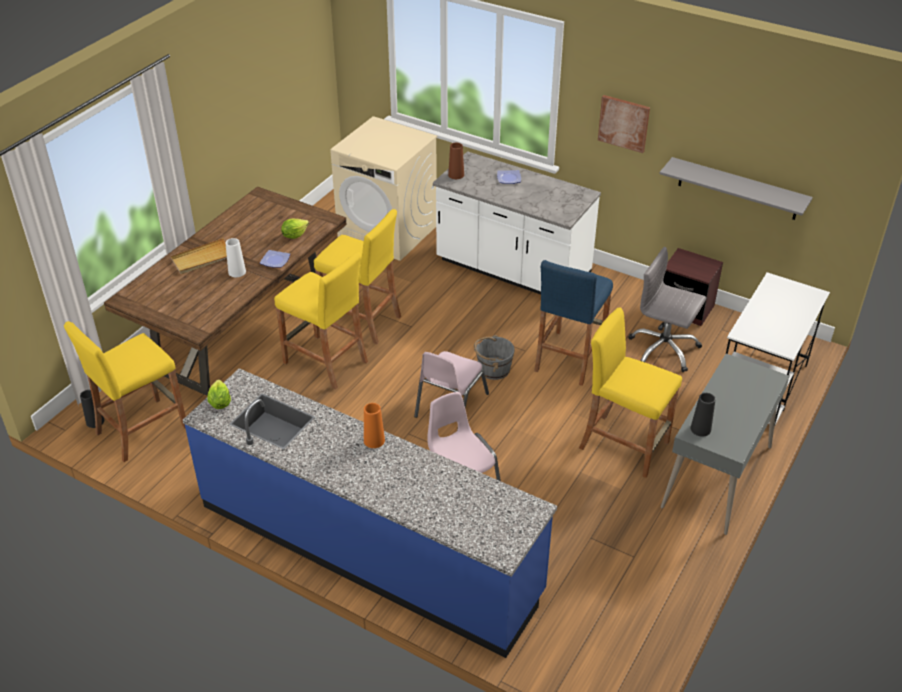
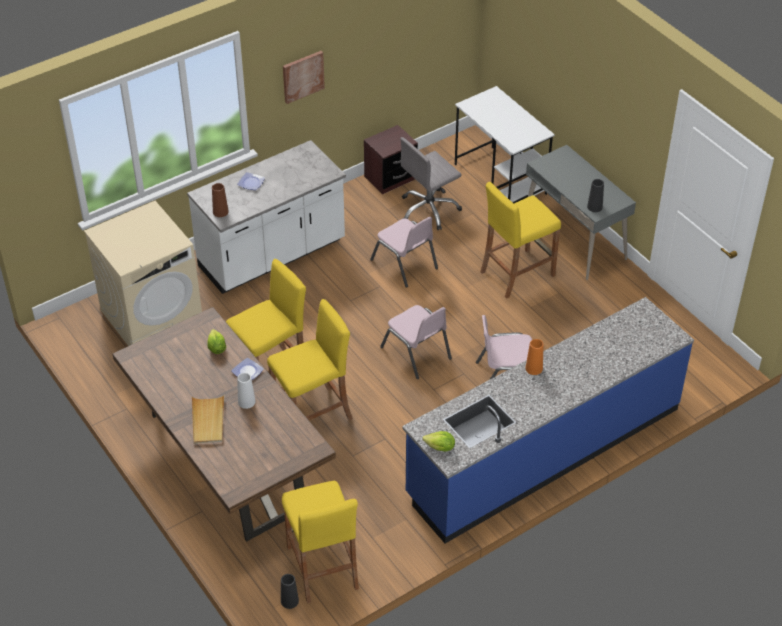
camera: 65 degrees left, 5 degrees up
grey bucket [474,335,515,380] -> none
blue stool [534,260,613,386] -> pink chair [370,217,438,288]
grey shelf [659,157,813,220] -> none

